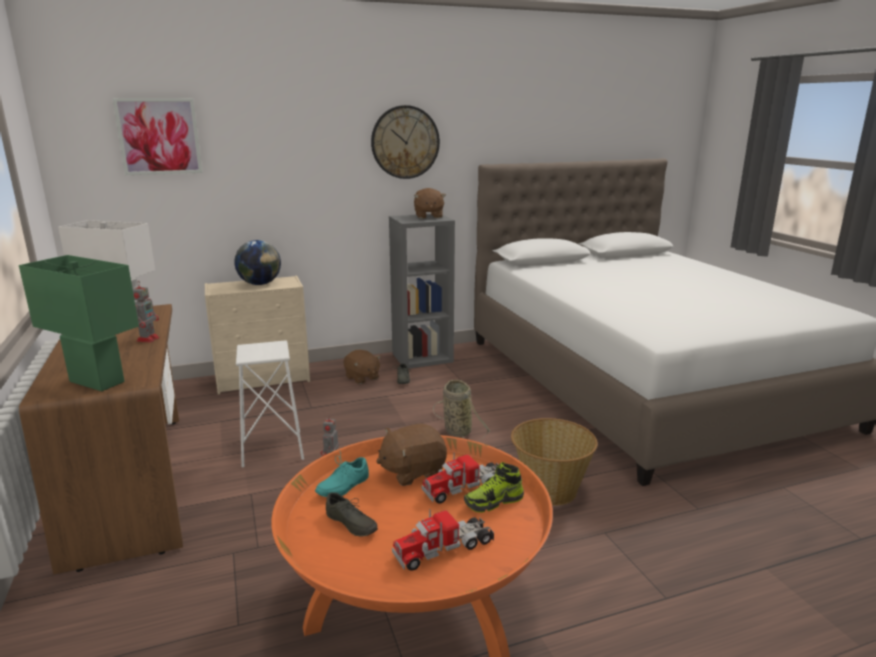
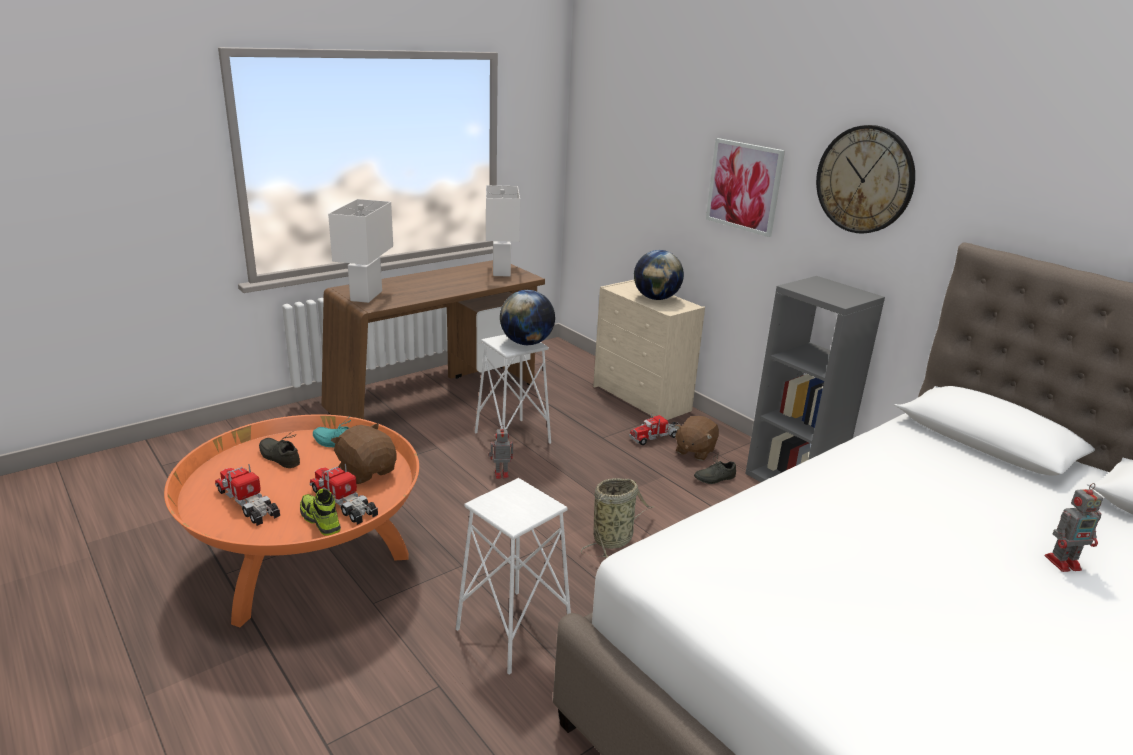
camera: 70 degrees right, 5 degrees up
green table lamp [19,255,139,391] -> white table lamp [328,199,393,303]
picture [112,98,202,175] -> picture moved to [706,138,785,237]
toy robot [133,282,160,343] -> toy robot moved to [1044,483,1103,572]
grey shoe [326,492,378,536] -> grey shoe turned 105 degrees clockwise [259,431,300,468]
brown plush toy [414,188,446,219] -> none
basket [511,418,598,506] -> white stool [456,478,571,675]
none -> globe [500,290,555,345]
none -> toy truck [629,413,680,445]

